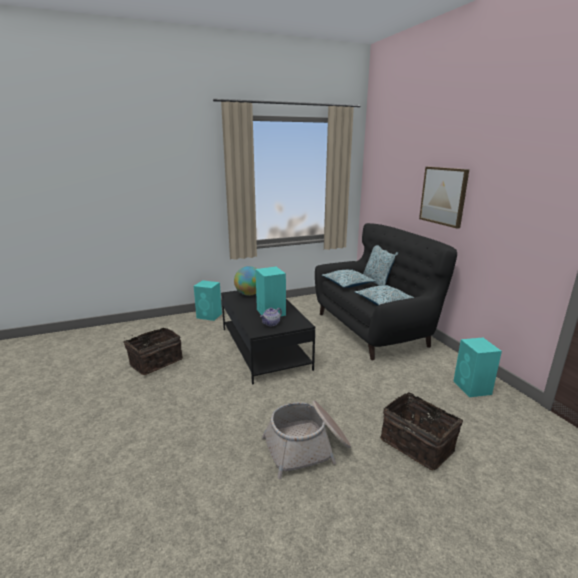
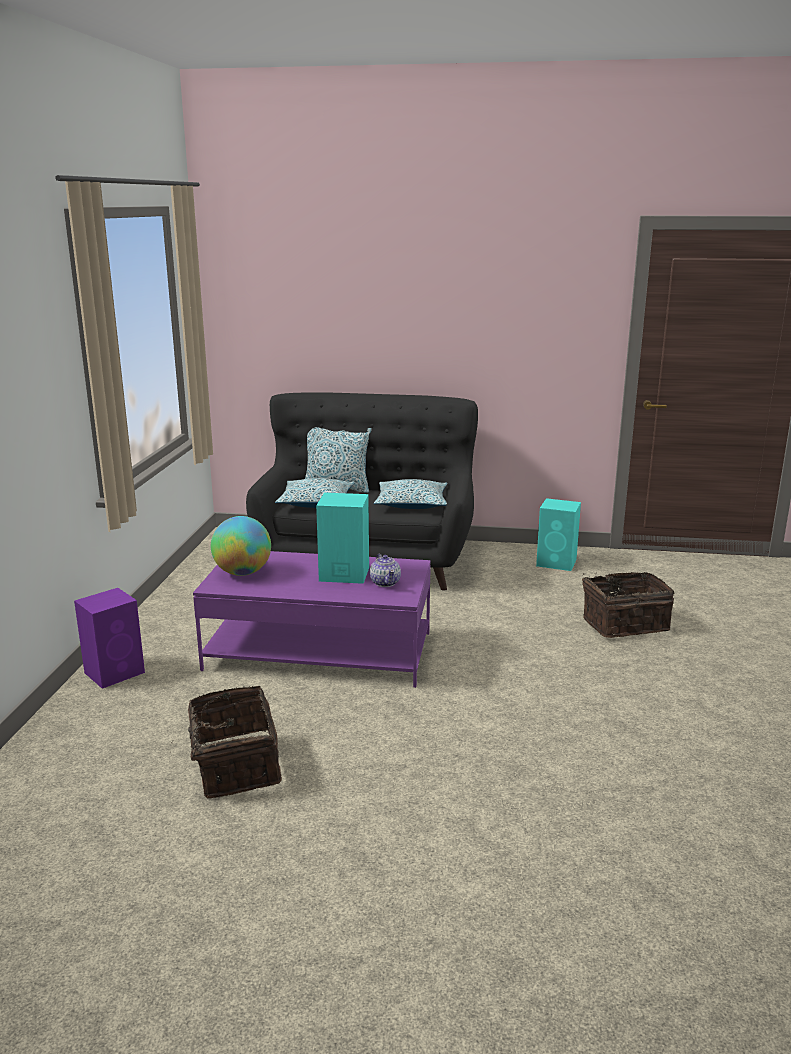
camera: 60 degrees left, 0 degrees up
turquoise speaker [194,280,222,321] -> purple speaker [74,588,145,689]
black coffee table [221,290,315,384] -> purple coffee table [193,551,431,688]
basket [262,401,351,479] -> none
picture [419,167,469,229] -> none

